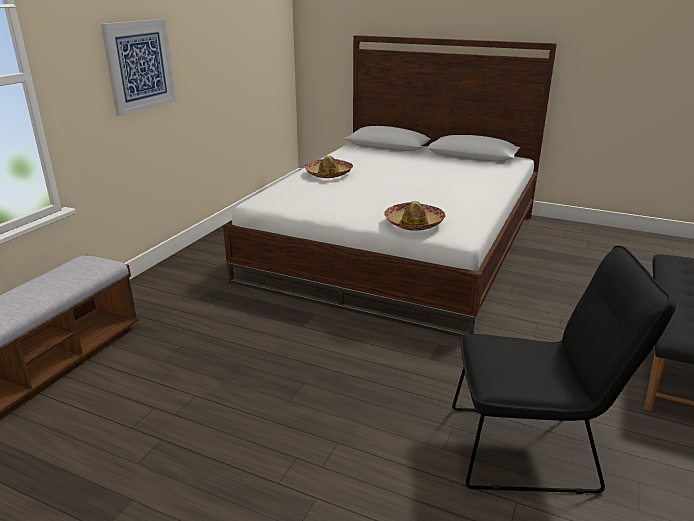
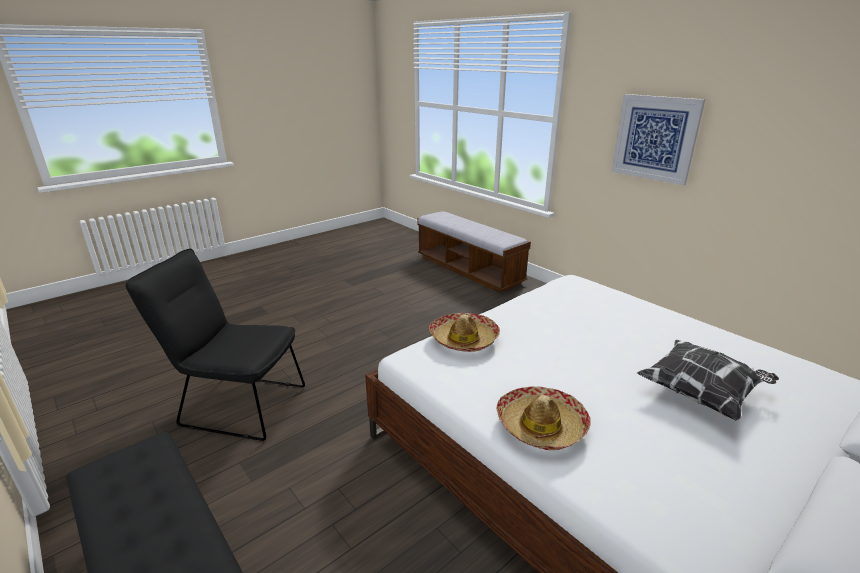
camera: 115 degrees right, 0 degrees up
hat [304,155,353,178] -> hat moved to [497,386,591,450]
black chair [452,246,676,494] -> black chair turned 75 degrees clockwise [126,249,305,441]
none -> pillow [637,340,779,420]

